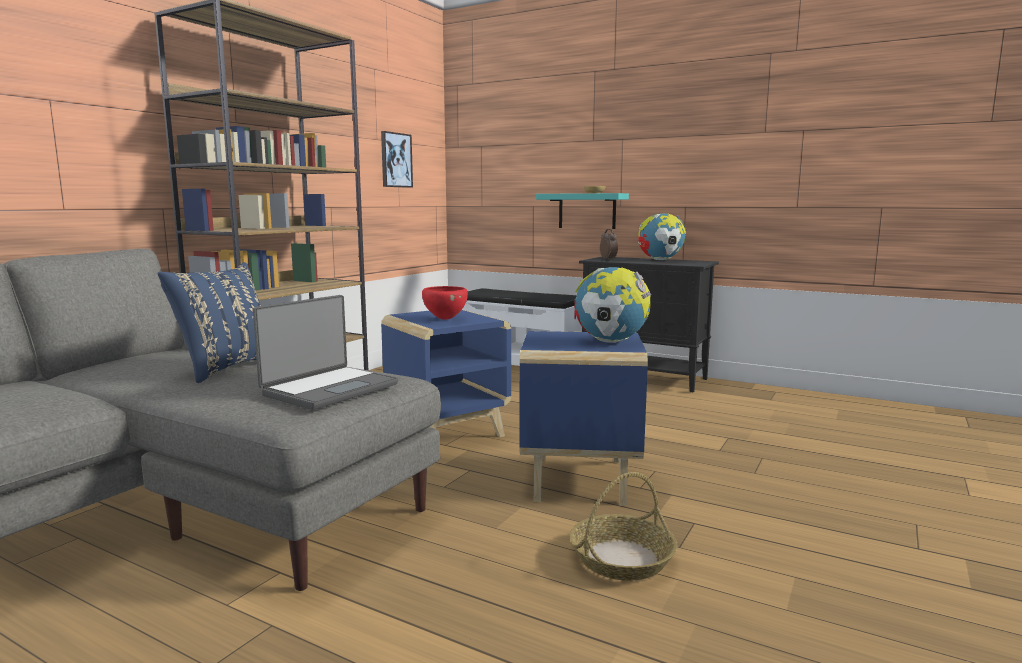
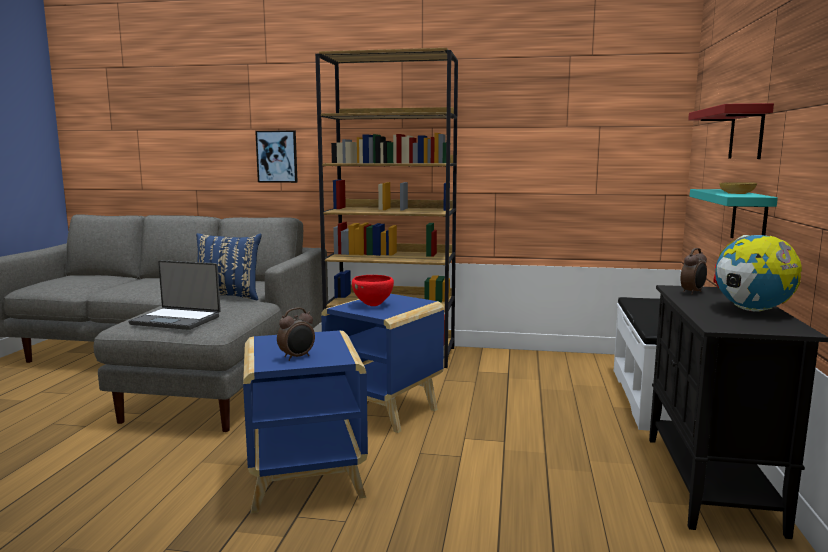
camera: 70 degrees right, 0 degrees up
picture [381,131,413,188] -> picture moved to [255,131,298,183]
basket [570,472,678,580] -> none
globe [574,267,651,343] -> alarm clock [277,307,315,361]
none -> red shelf [688,103,774,159]

